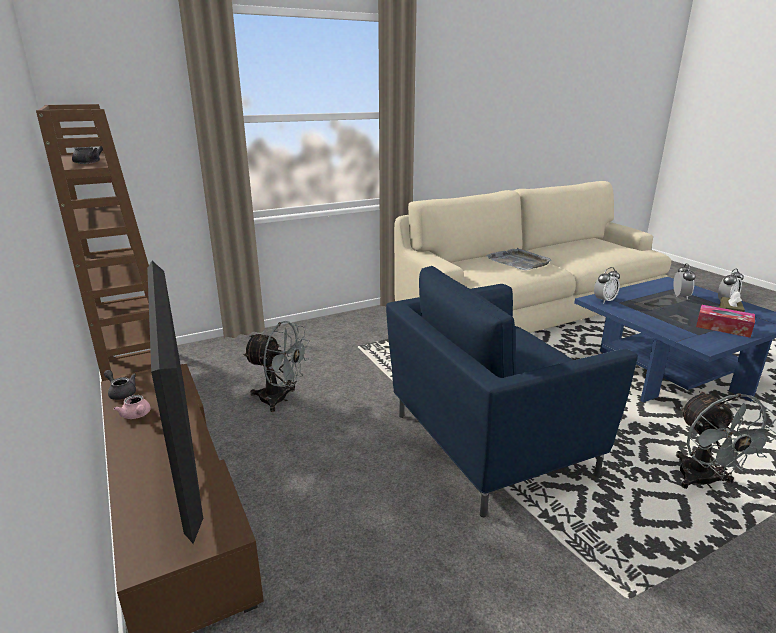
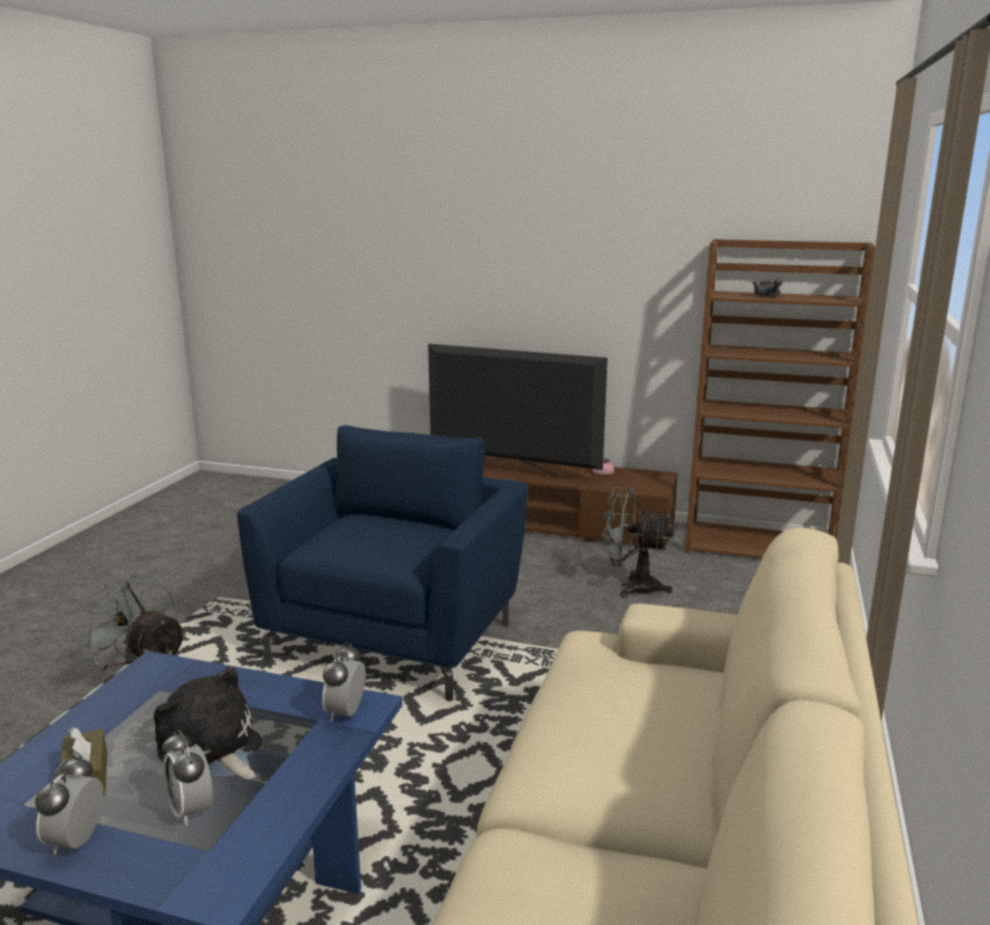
camera: 135 degrees right, 5 degrees down
grey teapot [104,370,136,400] -> none
grey fan [243,321,309,412] -> grey fan turned 45 degrees clockwise [601,487,674,598]
grey tray [486,248,551,270] -> none
tissue box [696,305,755,338] -> none
none -> plush toy [154,666,262,779]

